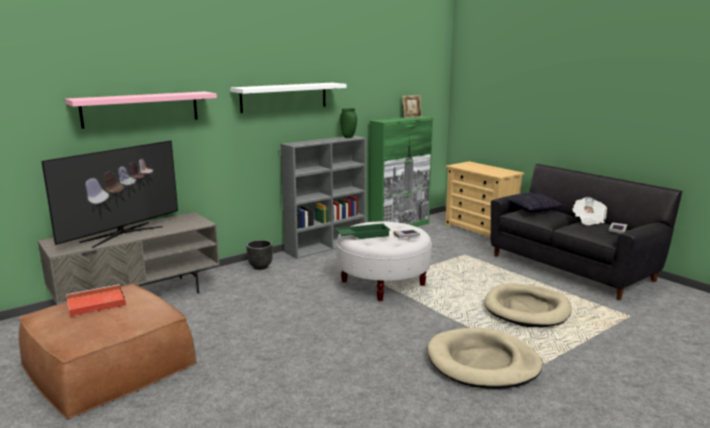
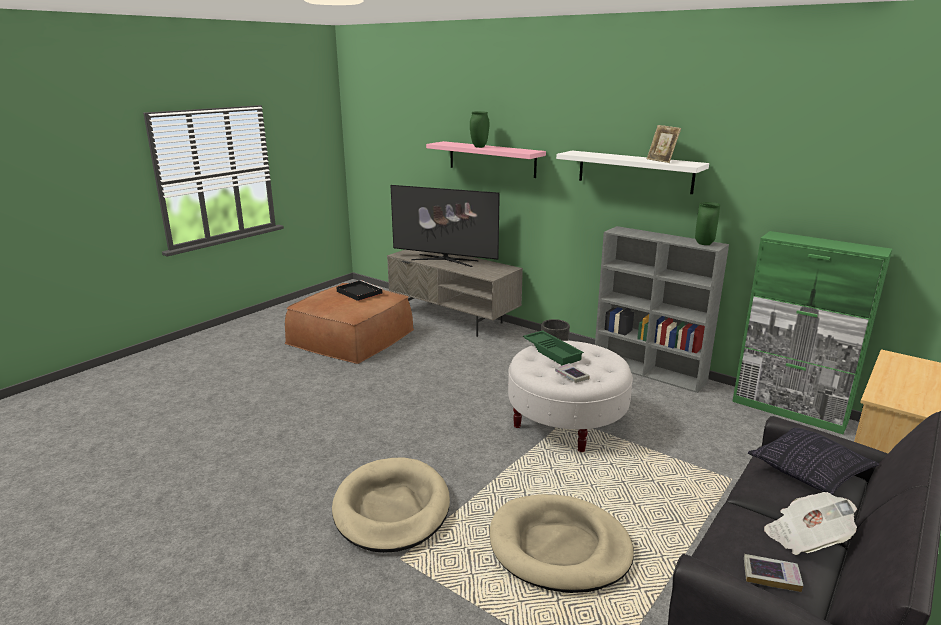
camera: 75 degrees right, 5 degrees up
red tray [66,284,126,317] -> black tray [336,280,383,301]
picture frame [402,95,422,118] -> picture frame moved to [647,125,681,163]
none -> green vase [470,111,489,148]

